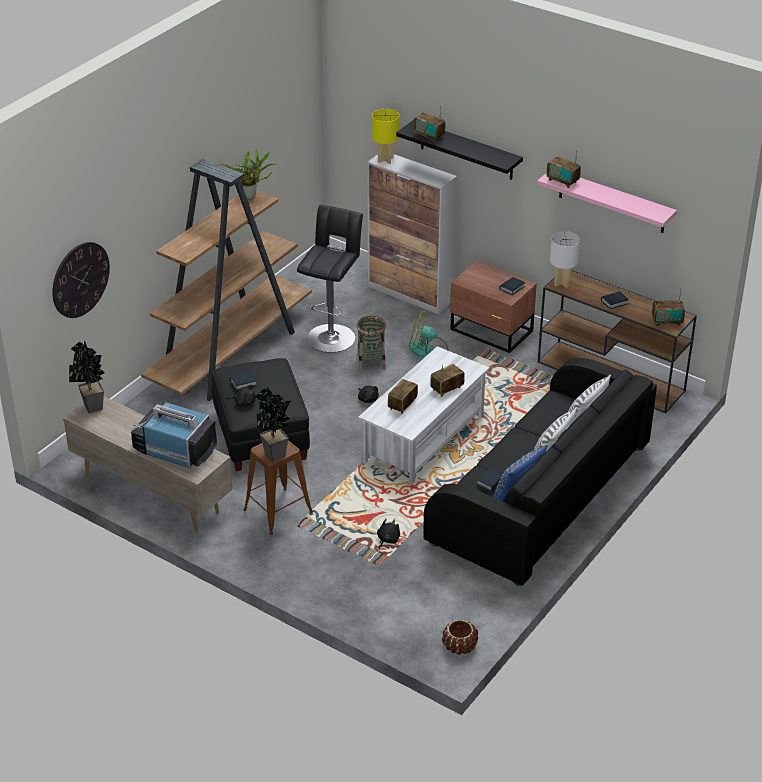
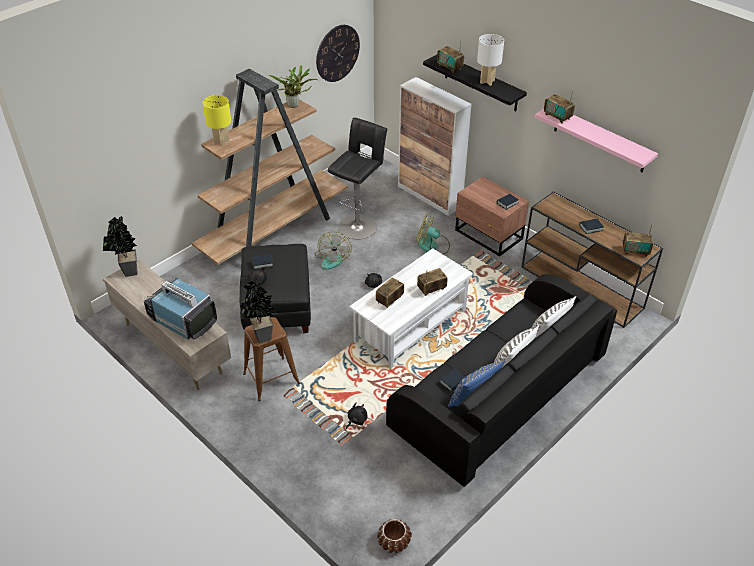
camera: 10 degrees right, 5 degrees up
wall clock [52,242,110,318] -> wall clock moved to [316,25,360,82]
basket [357,316,386,371] -> none
yellow table lamp [372,109,399,164] -> yellow table lamp moved to [203,95,231,147]
white table lamp [550,231,580,288] -> white table lamp moved to [477,34,504,86]
none -> fan [315,232,352,270]

